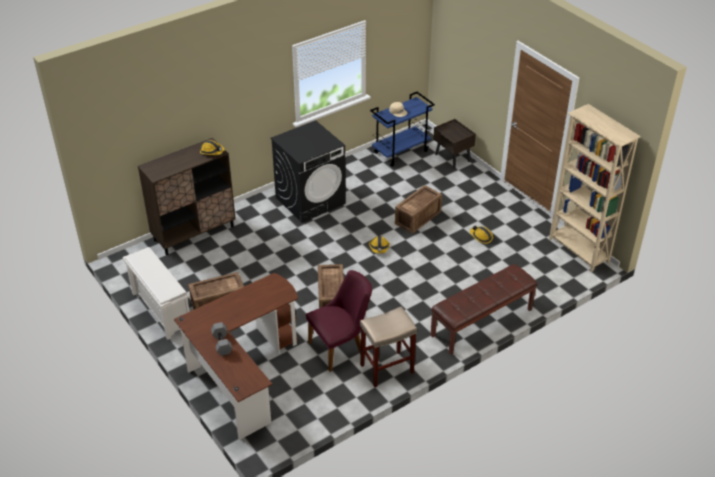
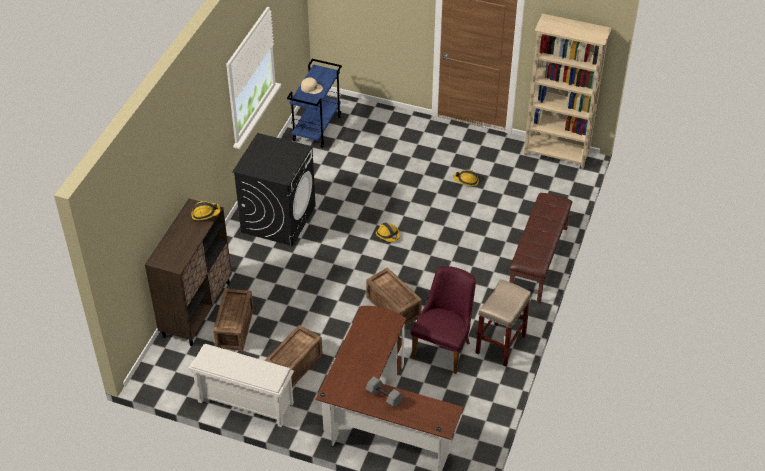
camera: 35 degrees left, 5 degrees up
crate [395,185,442,234] -> crate moved to [213,289,254,351]
brown nightstand [433,119,476,169] -> none

